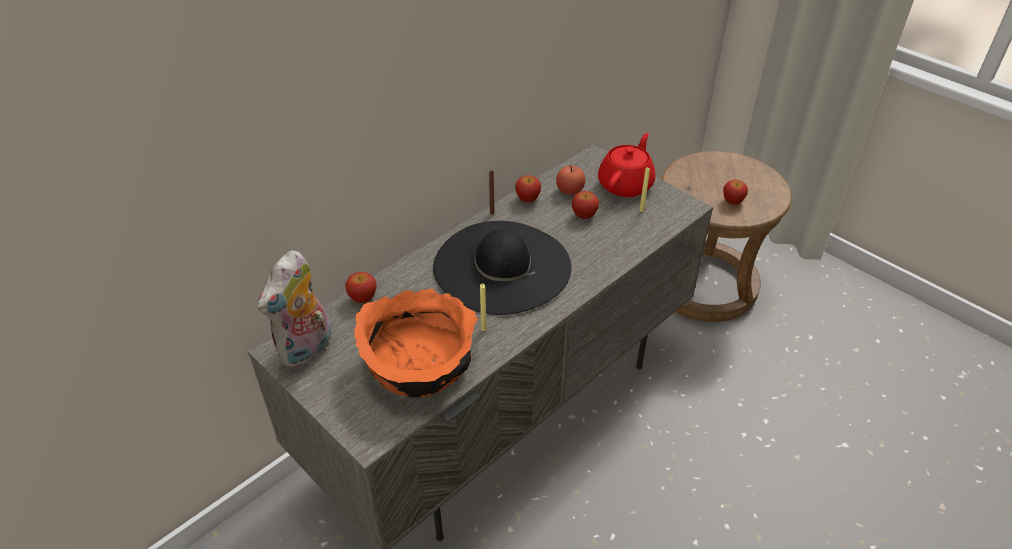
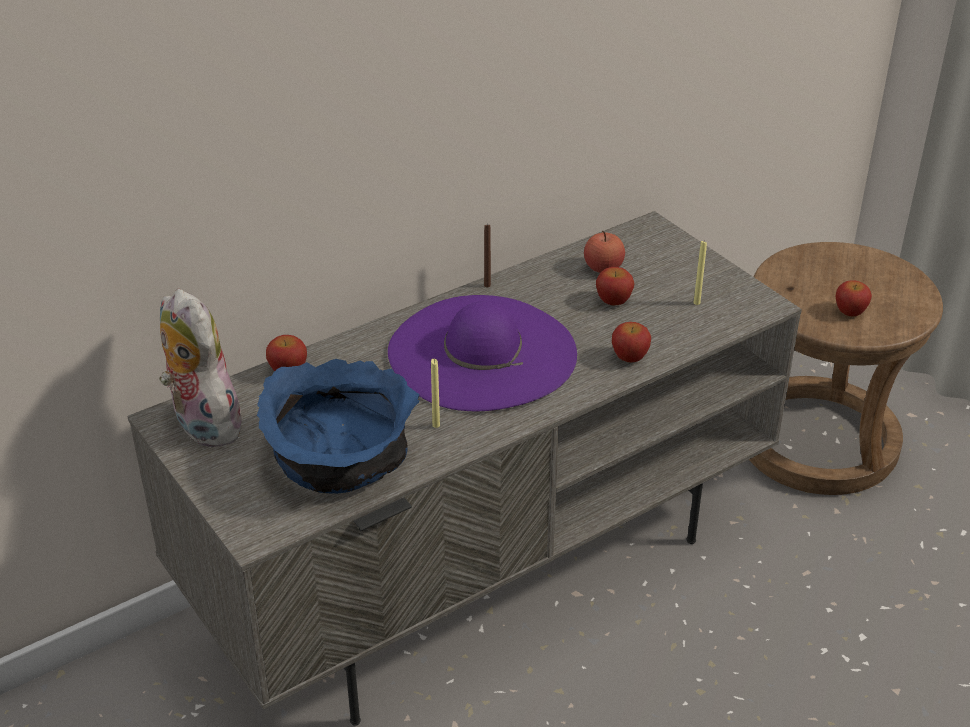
camera: 10 degrees right, 5 degrees down
plush toy [258,250,332,369] -> plush toy turned 105 degrees clockwise [159,289,242,448]
orange bowl [354,288,478,398] -> blue bowl [257,359,420,494]
black hat [433,221,571,315] -> purple hat [388,295,577,411]
apple [515,175,541,202] -> apple moved to [612,322,651,363]
red teapot [598,133,655,197] -> none

